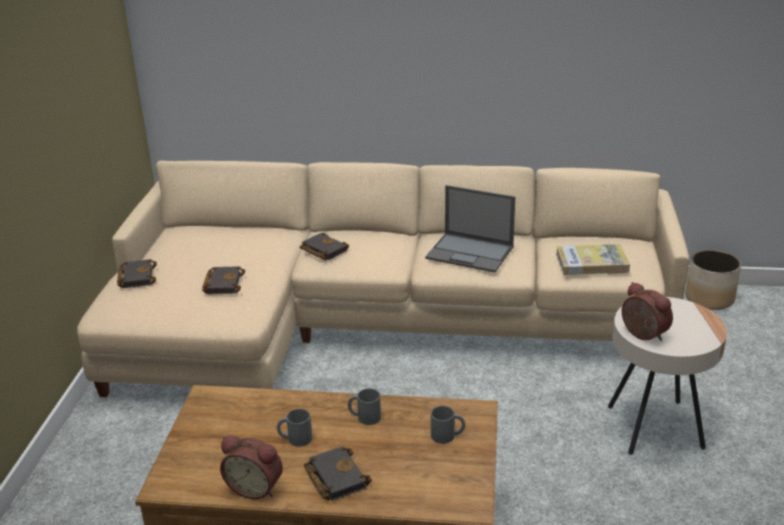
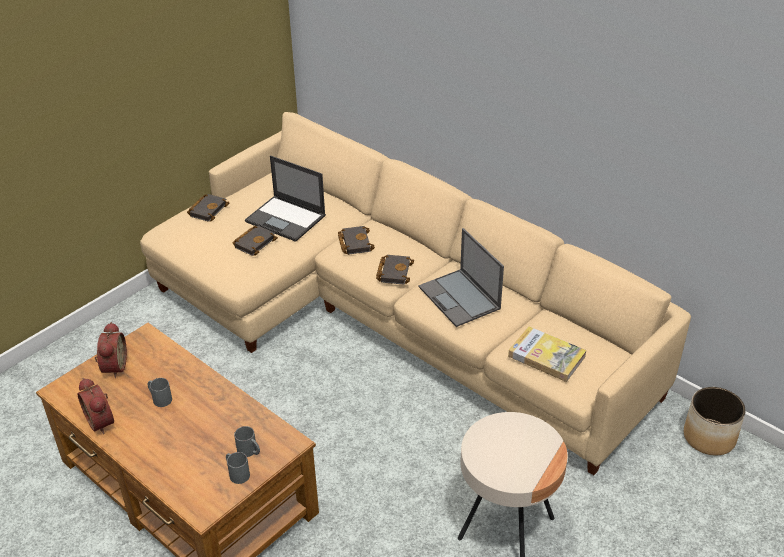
camera: 35 degrees right, 10 degrees up
black book [304,446,372,501] -> black book moved to [376,255,414,285]
grey mug [348,388,381,425] -> grey mug moved to [226,452,250,484]
alarm clock [622,282,673,341] -> alarm clock moved to [95,322,127,378]
none -> laptop [245,156,326,242]

